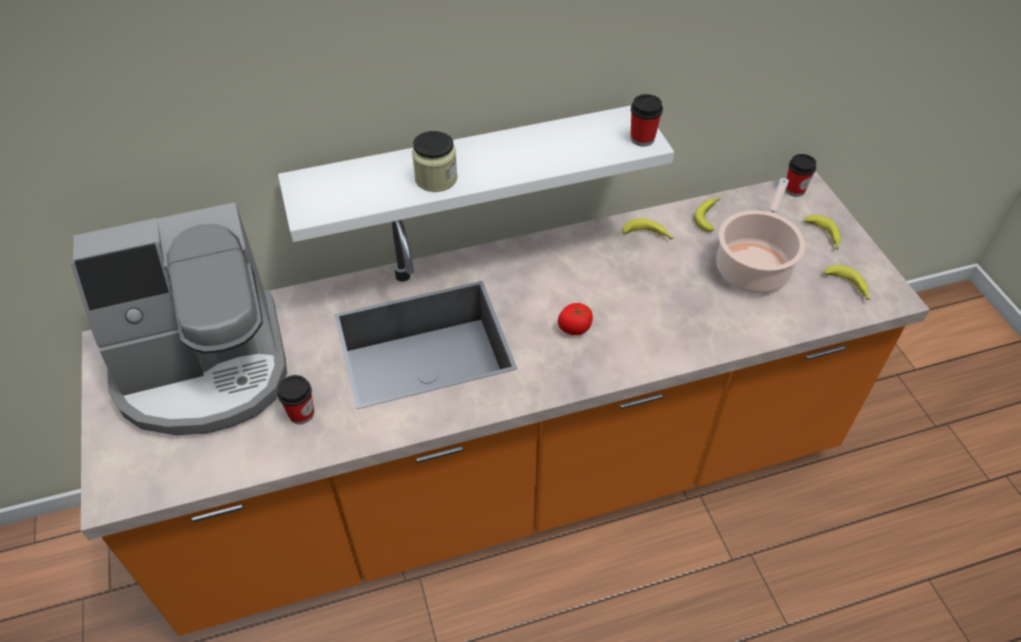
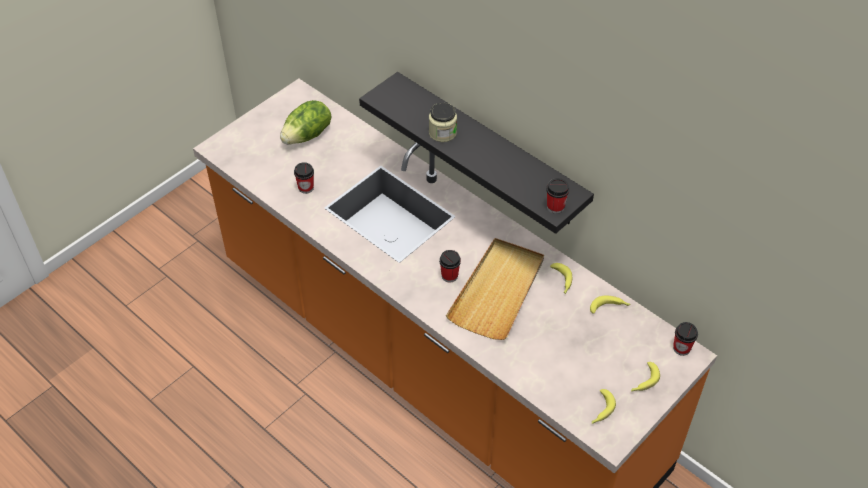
camera: 60 degrees right, 0 degrees up
coffee machine [70,202,287,435] -> lettuce [280,100,331,145]
white shelf [278,106,674,242] -> black shelf [359,72,594,234]
tomato [558,303,593,335] -> cup [439,250,461,282]
cooking pot [717,178,806,294] -> none
none -> beige tray [446,238,544,340]

